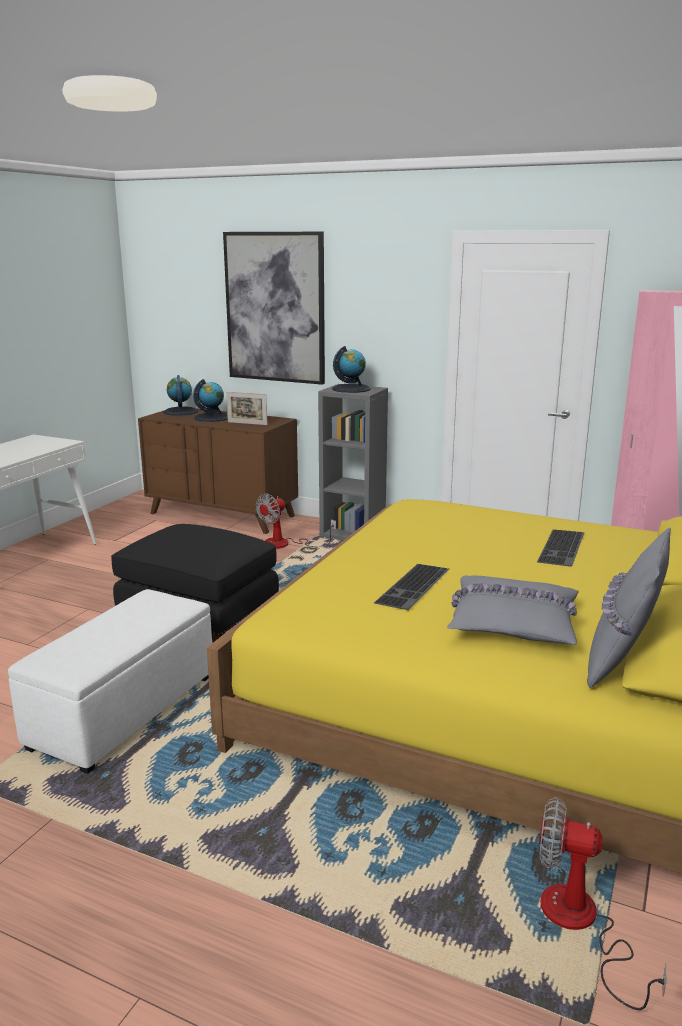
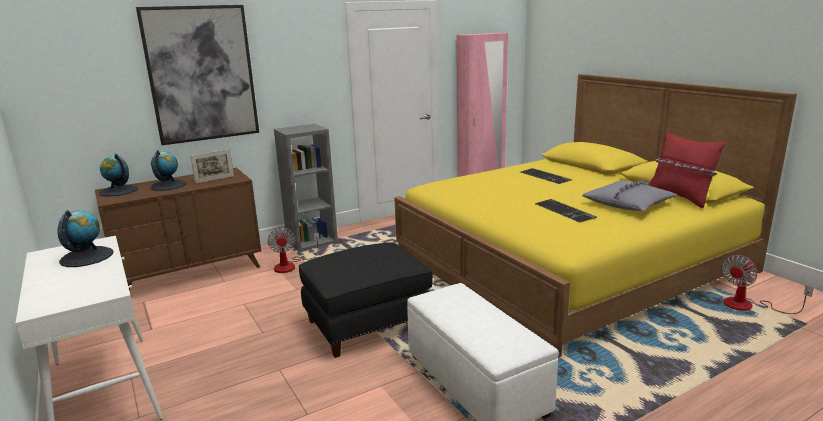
camera: 55 degrees left, 0 degrees up
globe [332,346,371,393] -> globe moved to [57,210,114,267]
grey pillow [587,528,671,688] -> red pillow [649,132,725,208]

